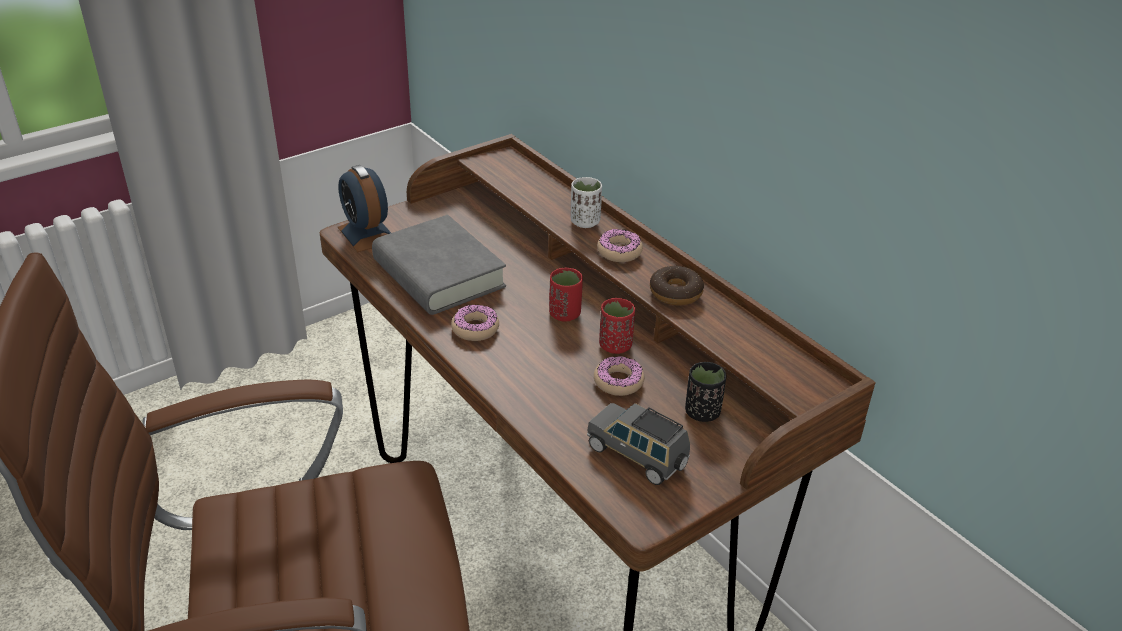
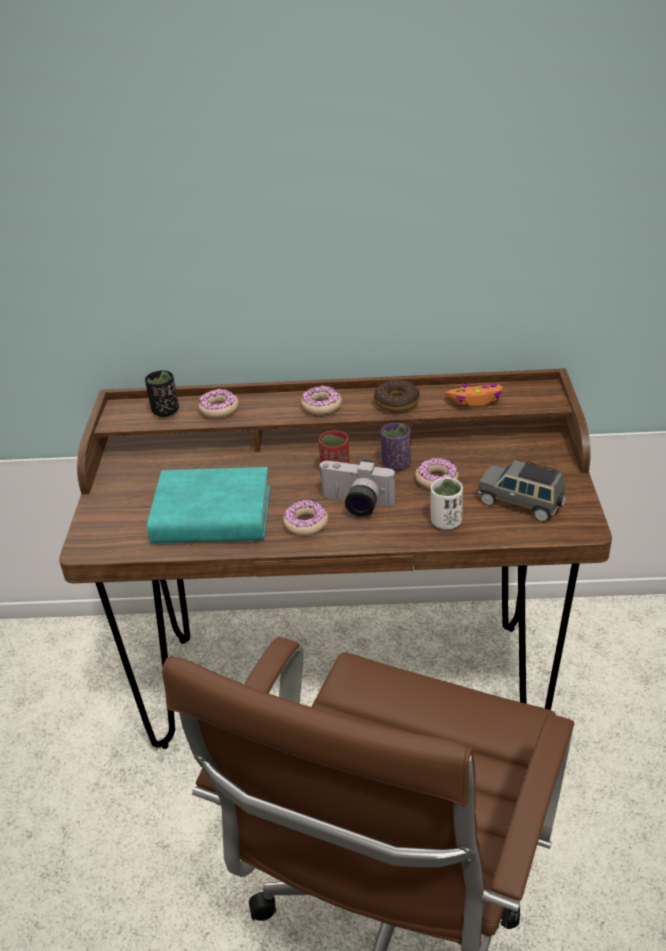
camera: 50 degrees left, 0 degrees up
alarm clock [338,165,391,252] -> none
grey book [372,215,506,315] -> turquoise book [147,467,270,543]
white cup [571,177,602,228] -> white cup moved to [431,477,463,530]
grey toy car [587,403,690,485] -> grey toy car turned 45 degrees clockwise [478,461,566,522]
red cup [599,298,635,354] -> purple cup [381,423,411,471]
black cup [685,362,727,422] -> black cup moved to [145,370,179,417]
none -> donut [198,389,239,418]
none -> camera [318,460,396,517]
none -> orange game controller [445,384,503,406]

